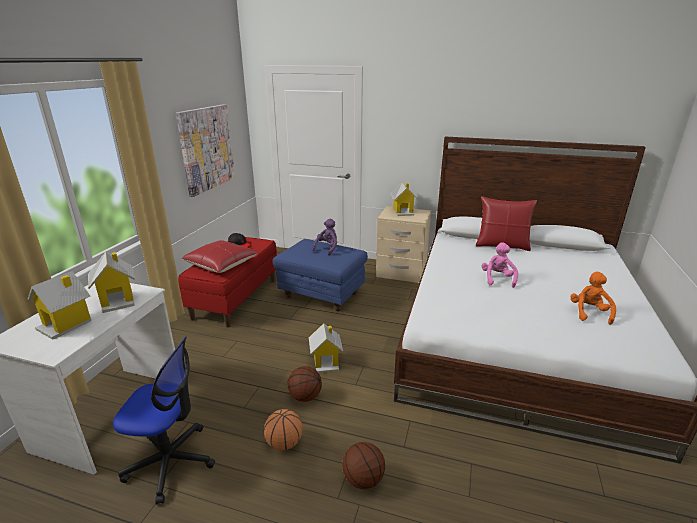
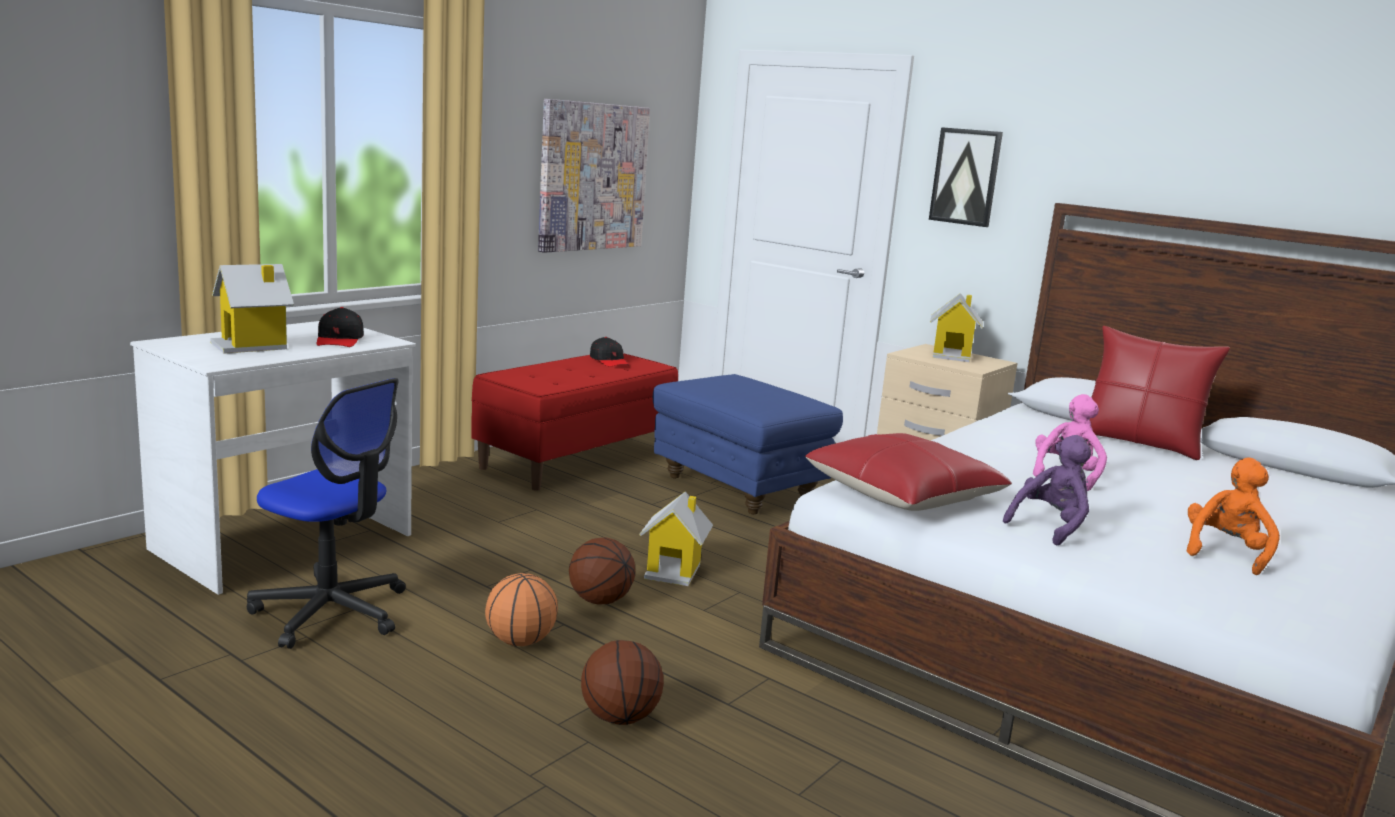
camera: 20 degrees right, 10 degrees down
toy house [88,252,135,313] -> black cap [317,307,364,347]
red pillow [182,240,258,273] -> red pillow moved to [805,433,1012,511]
purple plush toy [312,219,337,256] -> purple plush toy moved to [1003,435,1091,546]
none -> picture [929,127,1003,227]

